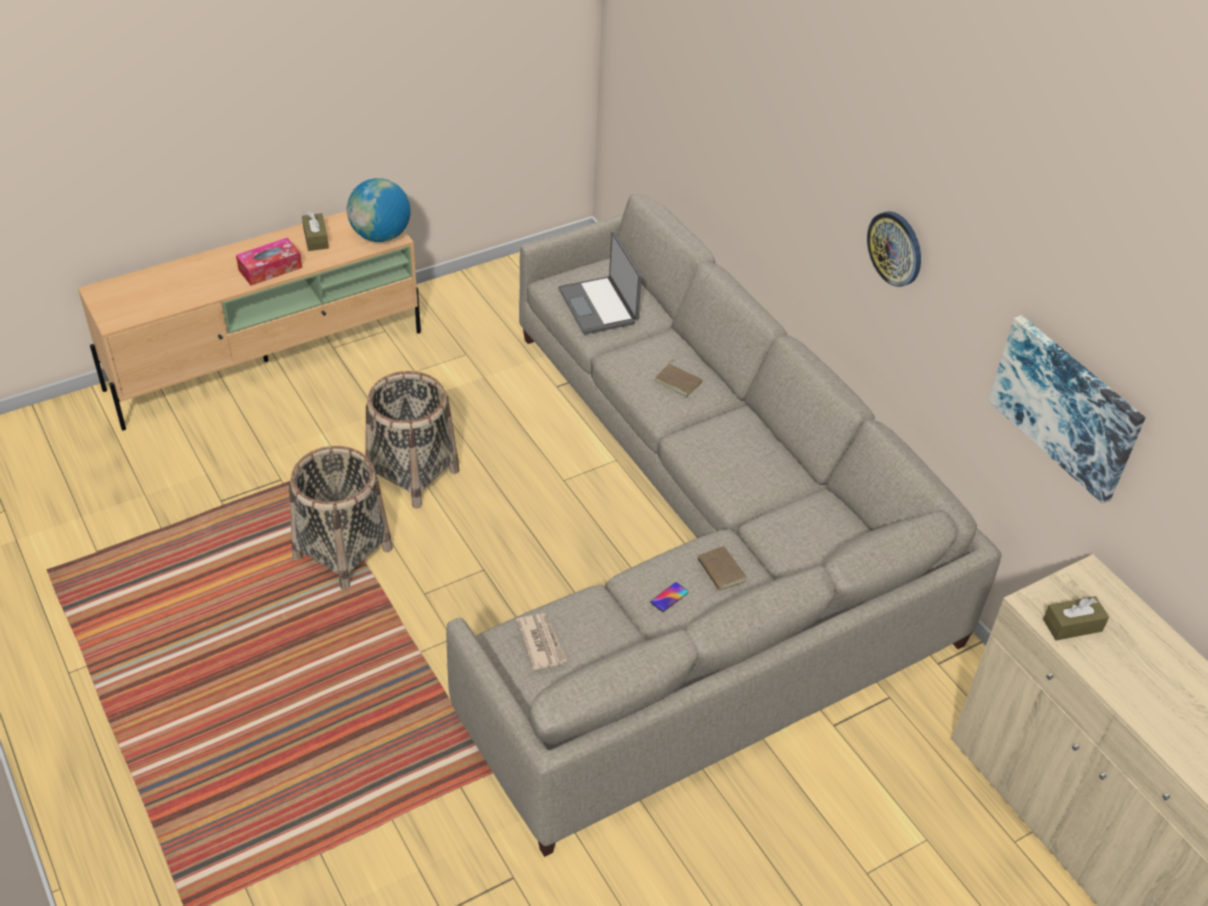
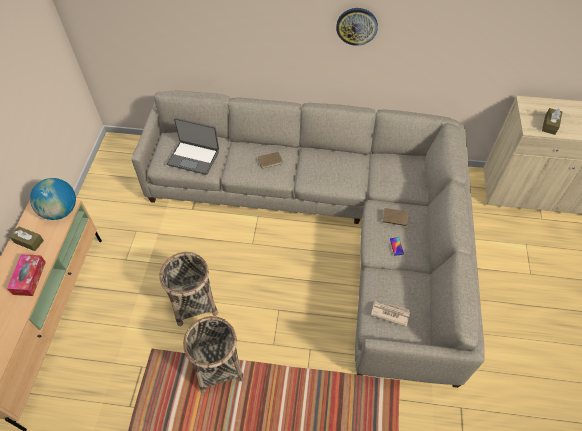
camera: 50 degrees left, 10 degrees up
picture [988,315,1145,504] -> none

